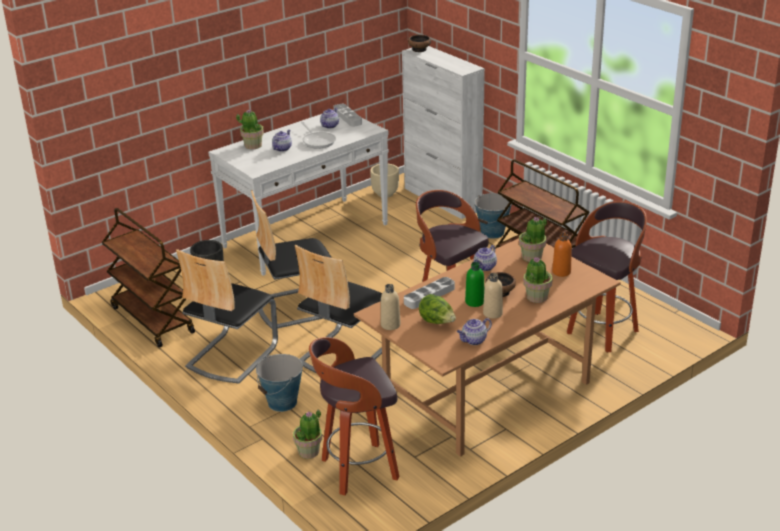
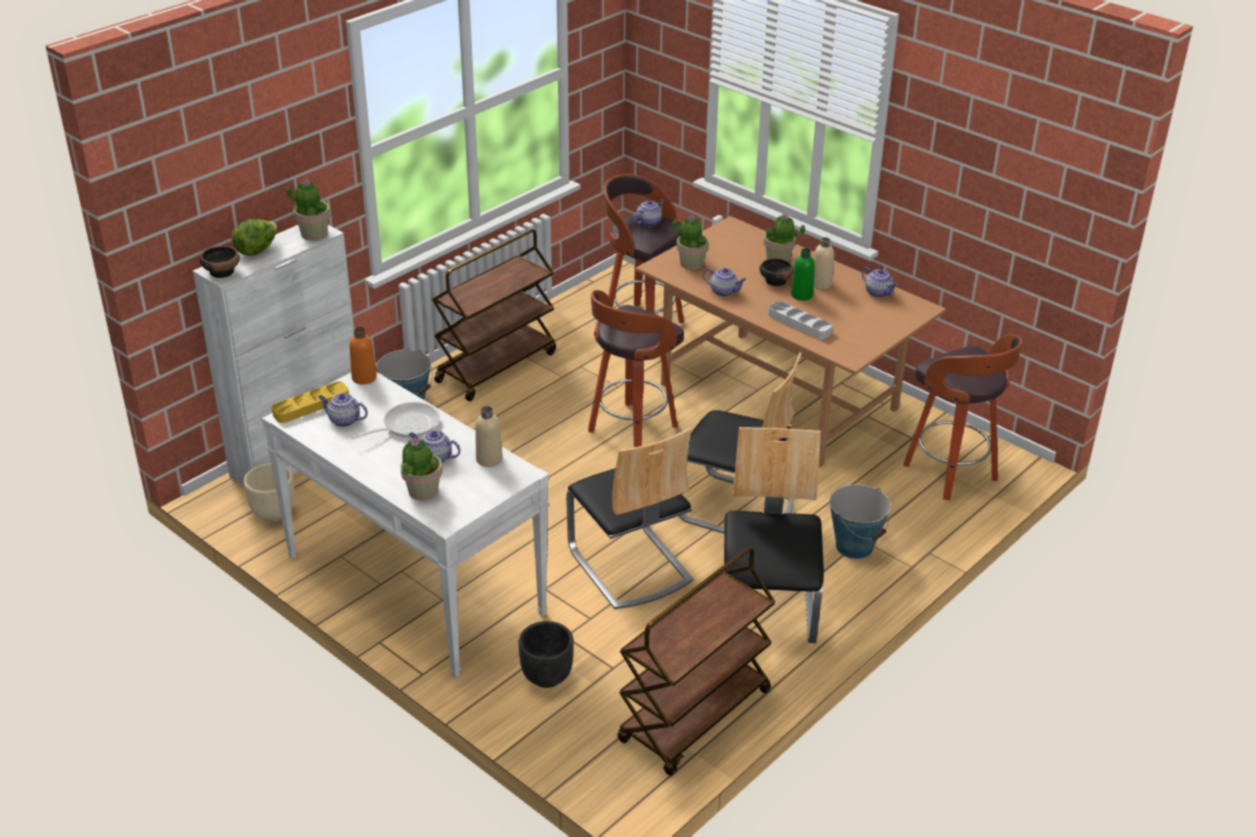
camera: 100 degrees left, 5 degrees up
chair [176,249,278,384] -> chair turned 105 degrees counterclockwise [724,427,824,643]
potted plant [293,409,322,459] -> potted plant moved to [286,179,330,241]
grey tray [334,104,362,127] -> yellow tray [272,382,349,423]
beige bottle [381,284,401,330] -> beige bottle moved to [475,406,503,467]
lettuce [419,294,456,324] -> lettuce moved to [232,219,278,256]
orange bottle [552,233,572,277] -> orange bottle moved to [349,327,377,385]
none -> teapot [634,199,664,227]

